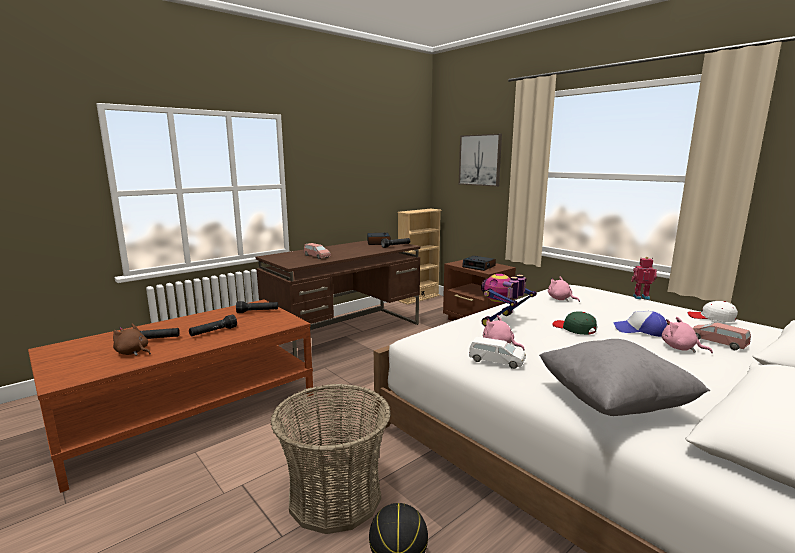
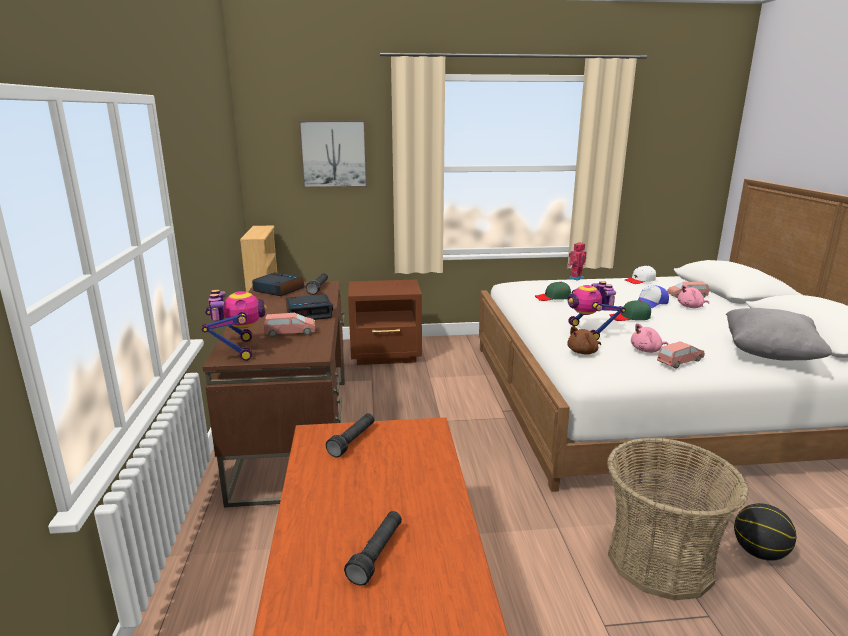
camera: 55 degrees left, 5 degrees up
brown plush toy [113,324,151,356] -> brown plush toy moved to [567,326,601,354]
black flashlight [189,314,237,336] -> none
alarm clock [462,256,496,271] -> alarm clock moved to [286,294,333,320]
white toy car [469,337,526,369] -> pink toy car [657,341,705,368]
pink plush toy [548,277,580,302] -> green cap [535,282,571,301]
none -> toy robot [202,289,267,361]

